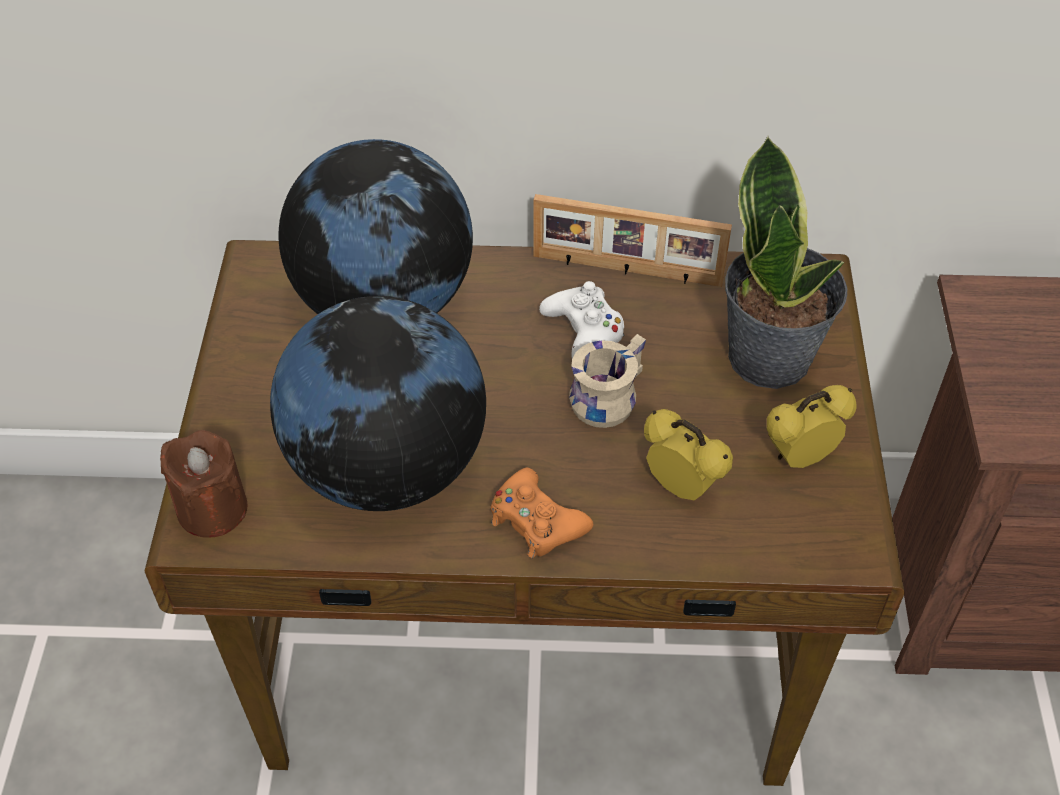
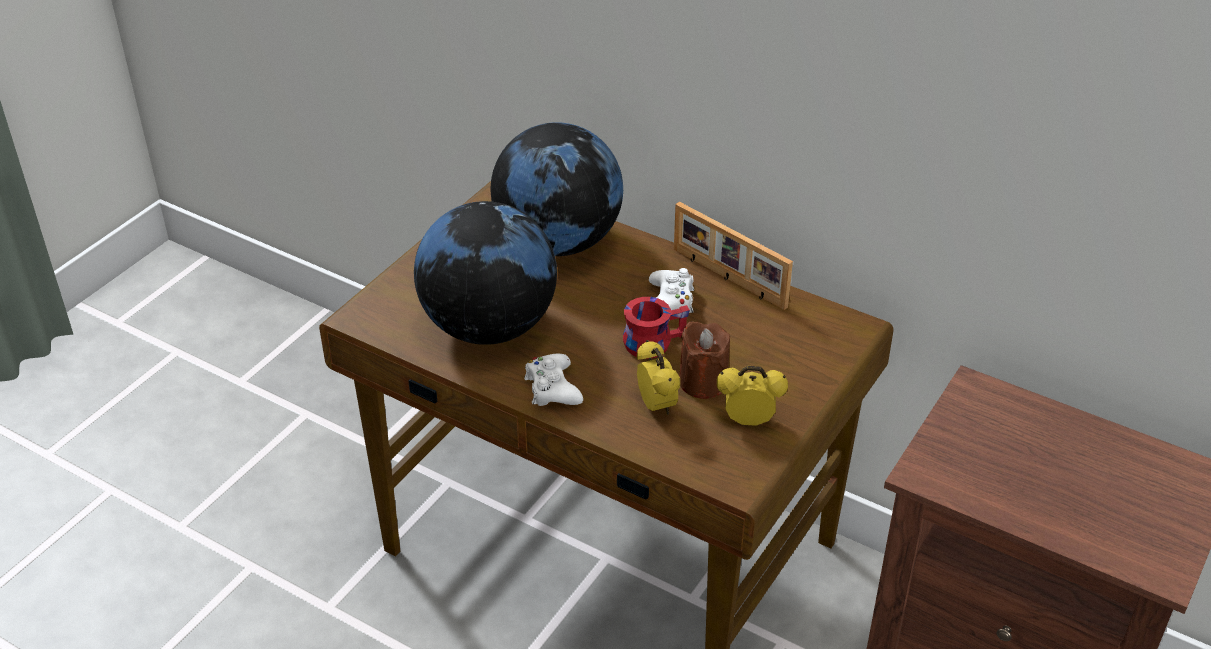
camera: 30 degrees right, 10 degrees down
brown candle [160,430,247,538] -> brown candle moved to [679,321,730,399]
orange game controller [491,467,593,558] -> white game controller [524,354,583,406]
beige mug [569,334,646,428] -> red mug [623,297,690,359]
potted plant [725,135,847,389] -> none

